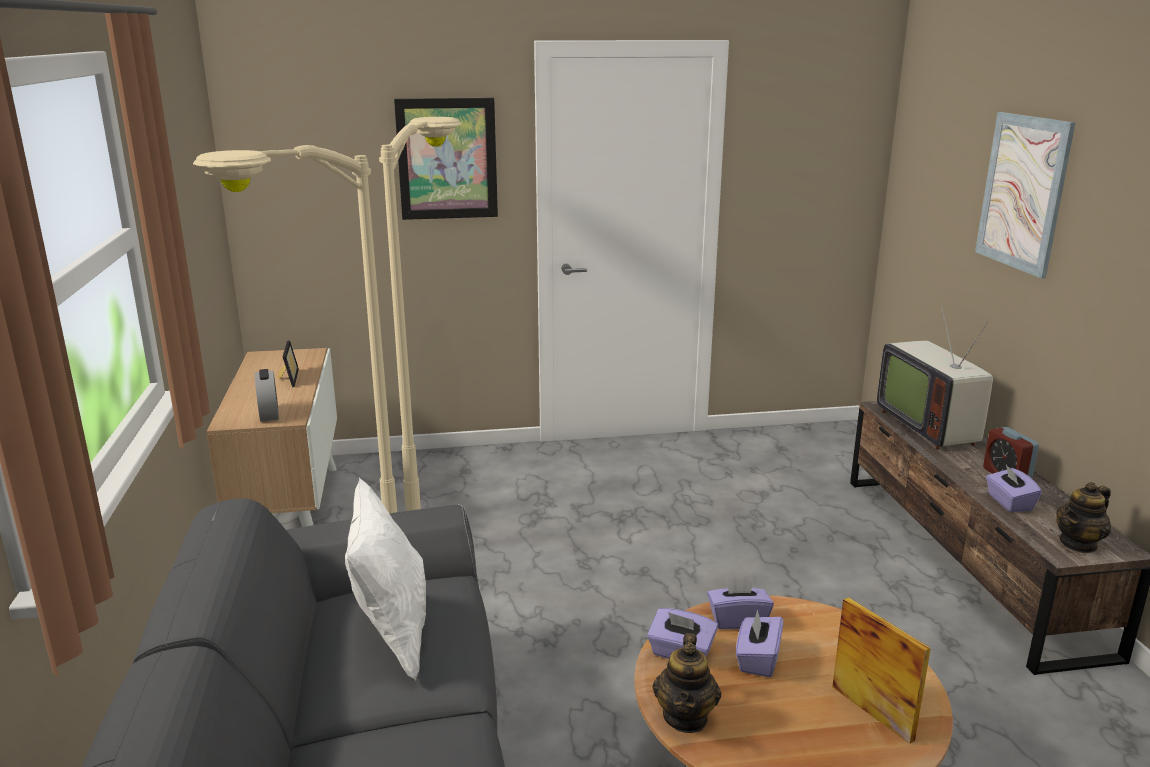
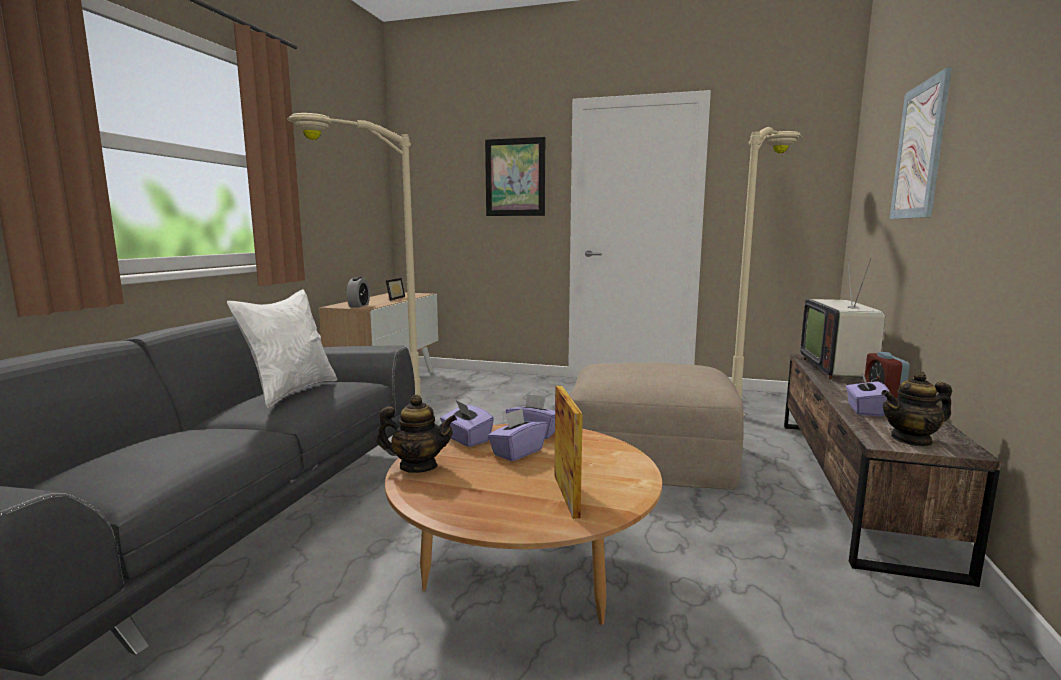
camera: 25 degrees right, 10 degrees down
beige floor lamp [379,117,462,511] -> beige floor lamp moved to [732,127,802,414]
teapot [653,633,722,733] -> teapot turned 120 degrees counterclockwise [376,395,457,473]
none -> beige ottoman [570,363,744,490]

